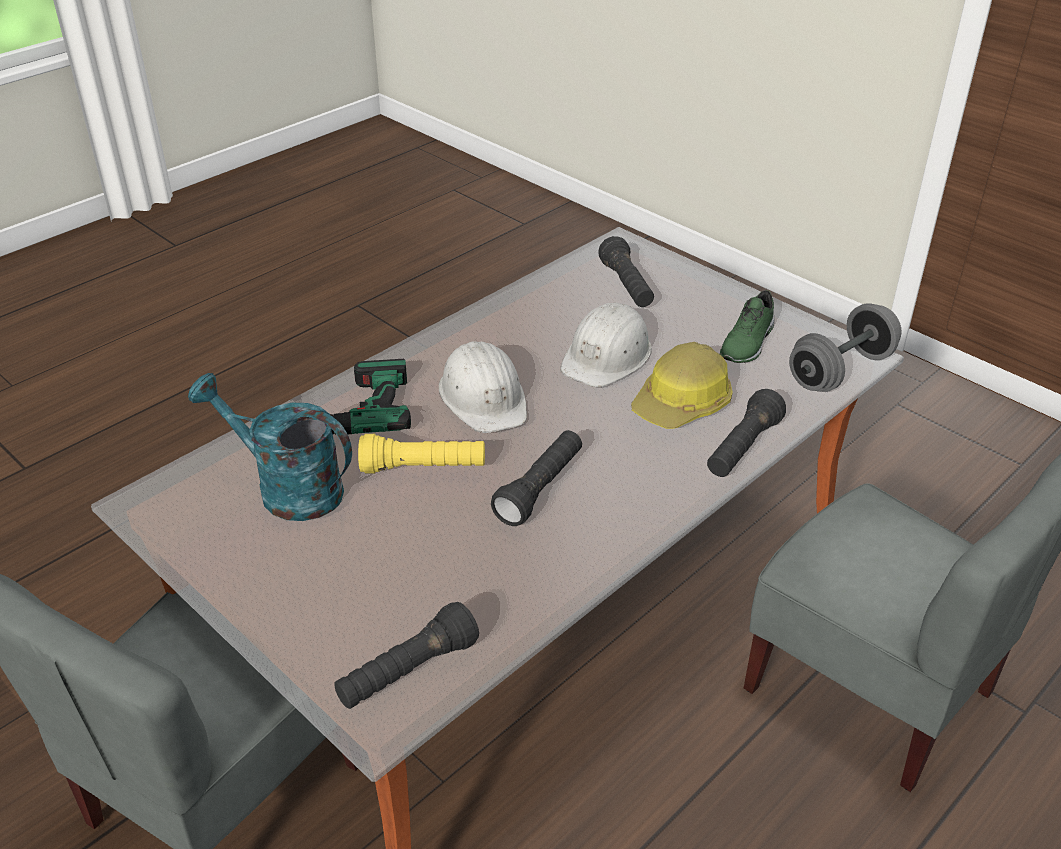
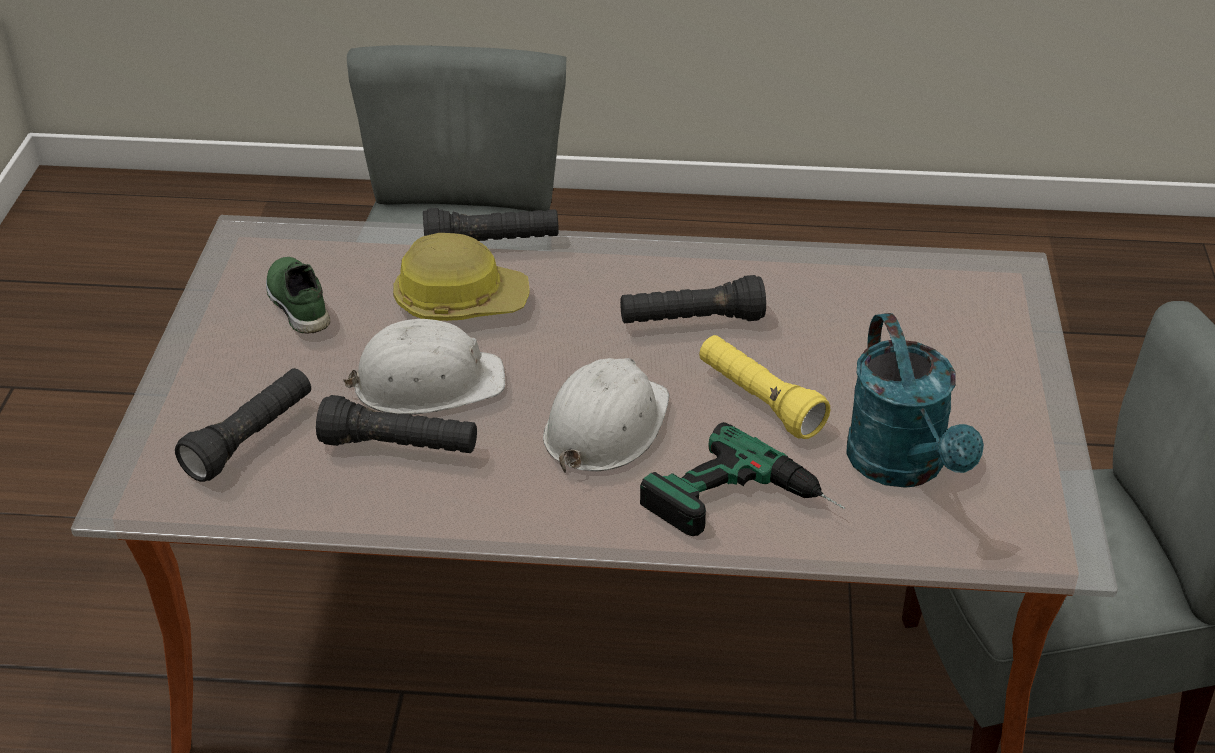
camera: 130 degrees left, 0 degrees up
black flashlight [335,602,479,709] -> black flashlight moved to [316,395,477,453]
green shoe [720,290,775,363] -> green shoe turned 105 degrees counterclockwise [266,257,330,334]
grey dumbbell [789,303,901,392] -> none

